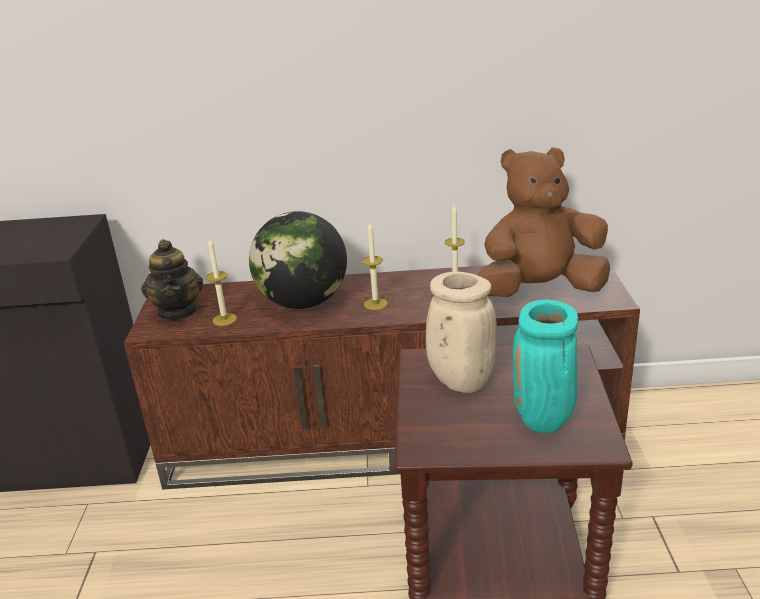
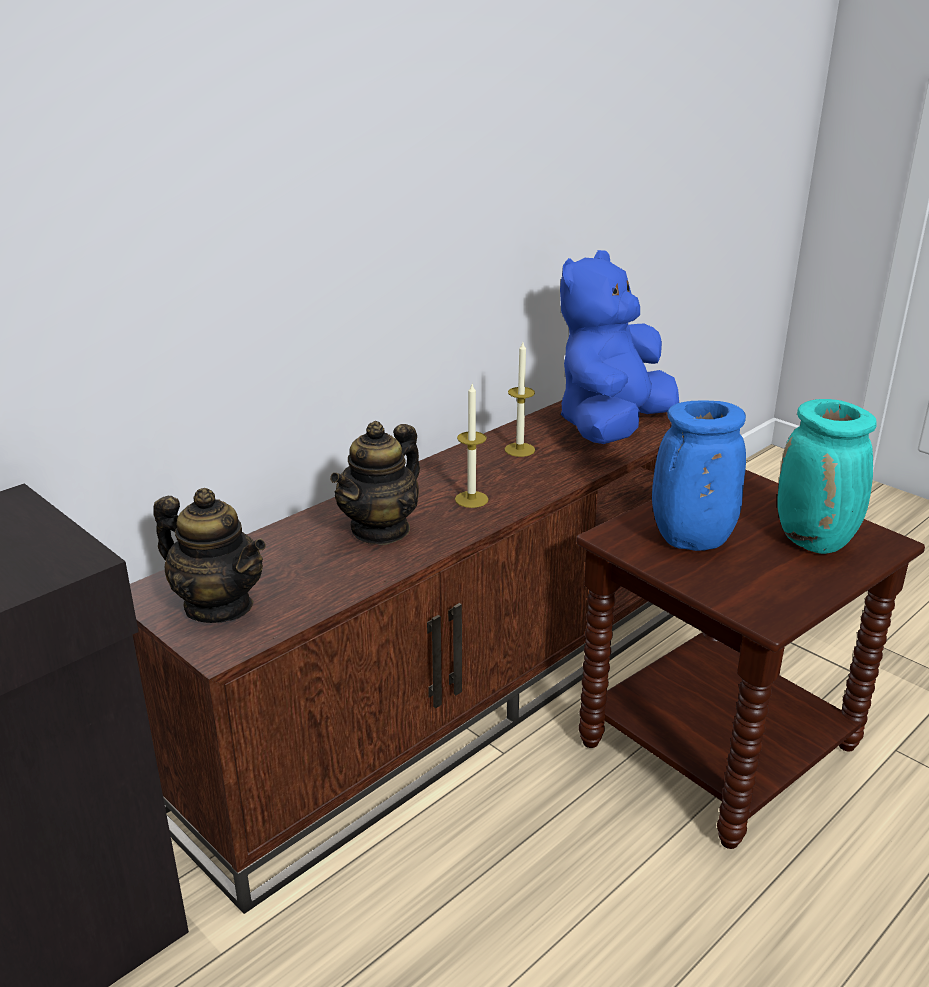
camera: 45 degrees left, 0 degrees up
candle [206,237,237,326] -> none
globe [249,211,347,309] -> teapot [330,421,420,545]
beige vase [426,272,497,393] -> blue vase [652,400,746,551]
brown plush toy [478,147,610,297] -> blue plush toy [560,250,679,444]

